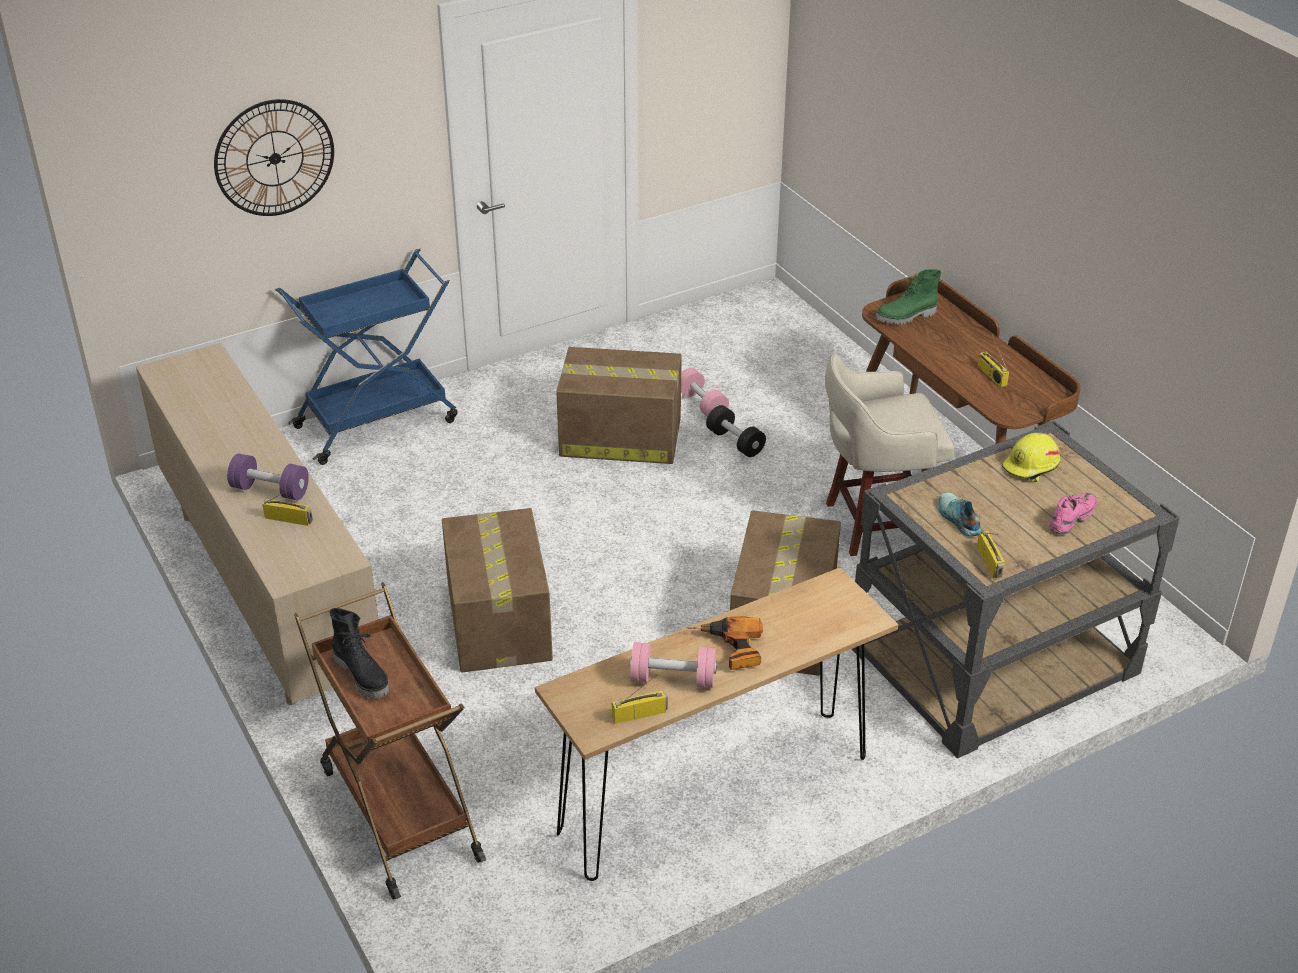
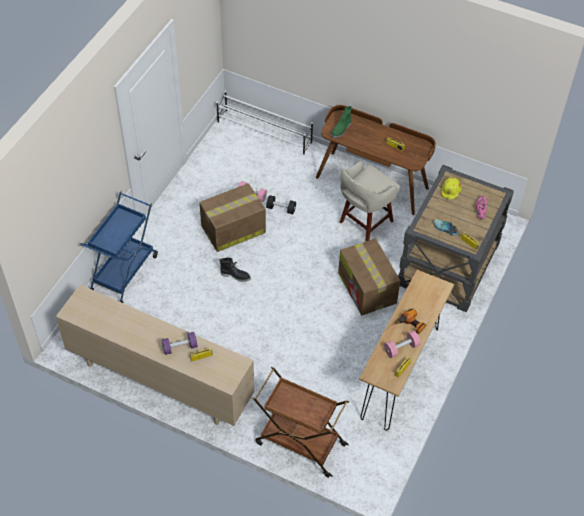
camera: 35 degrees left, 15 degrees up
wall clock [214,99,334,216] -> none
black boot [330,608,389,699] -> black boot moved to [219,257,251,282]
cardboard box [442,508,553,672] -> none
none -> white shoe rack [216,91,313,156]

